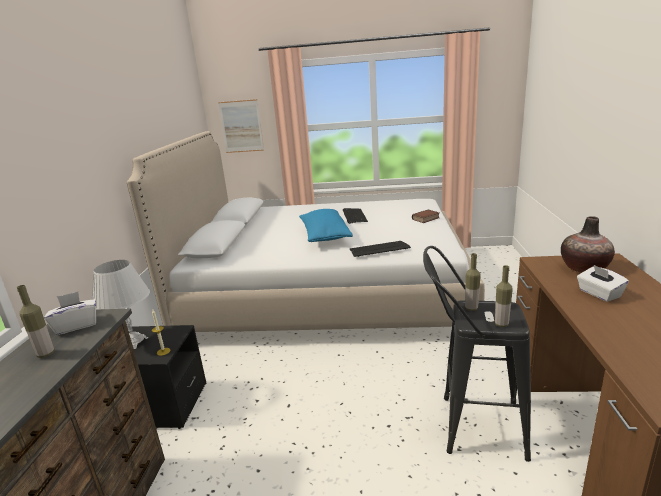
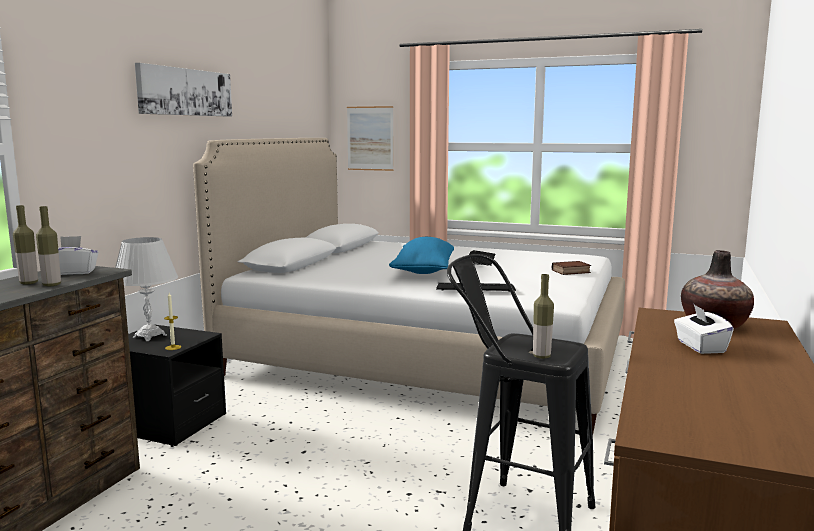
camera: 15 degrees right, 10 degrees down
bottle [465,253,481,311] -> bottle moved to [36,206,61,286]
none -> picture [135,63,232,117]

